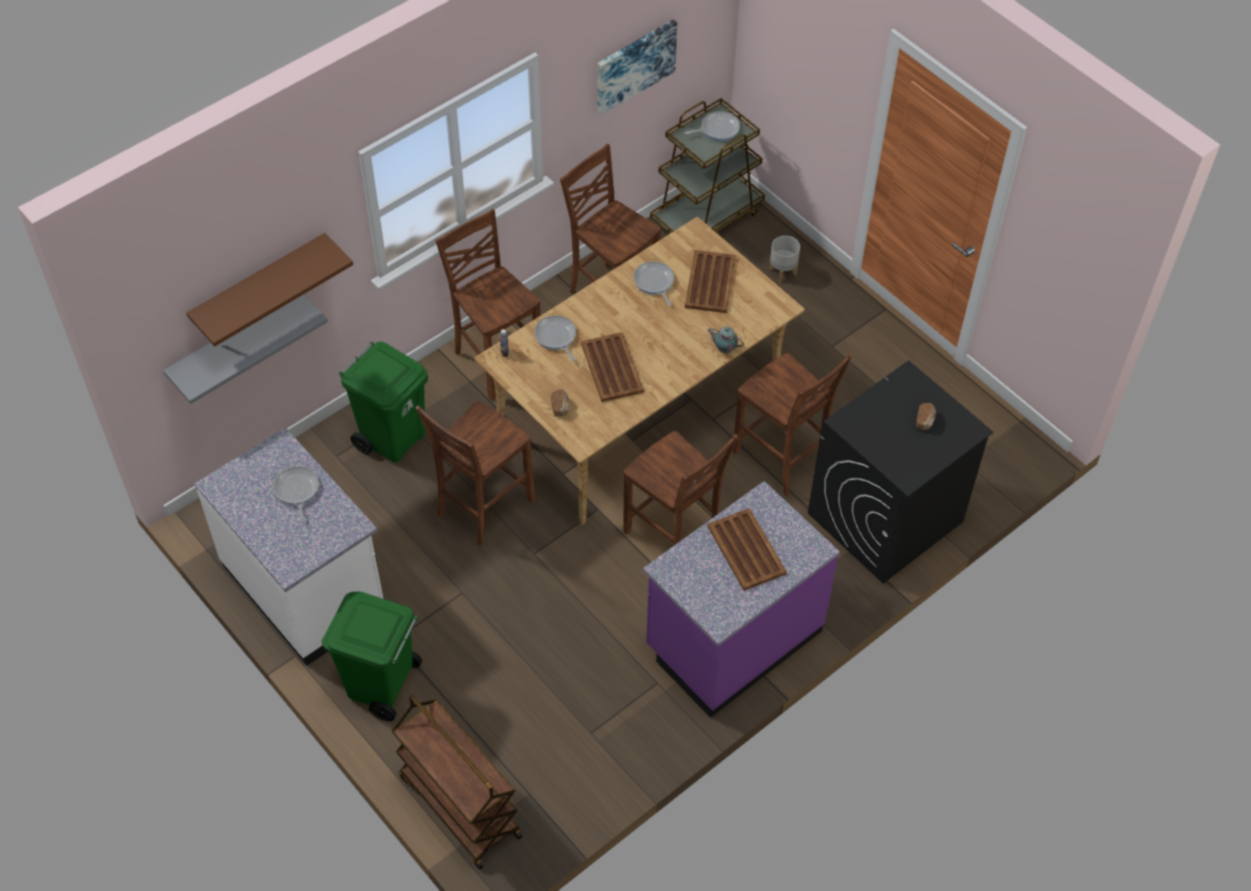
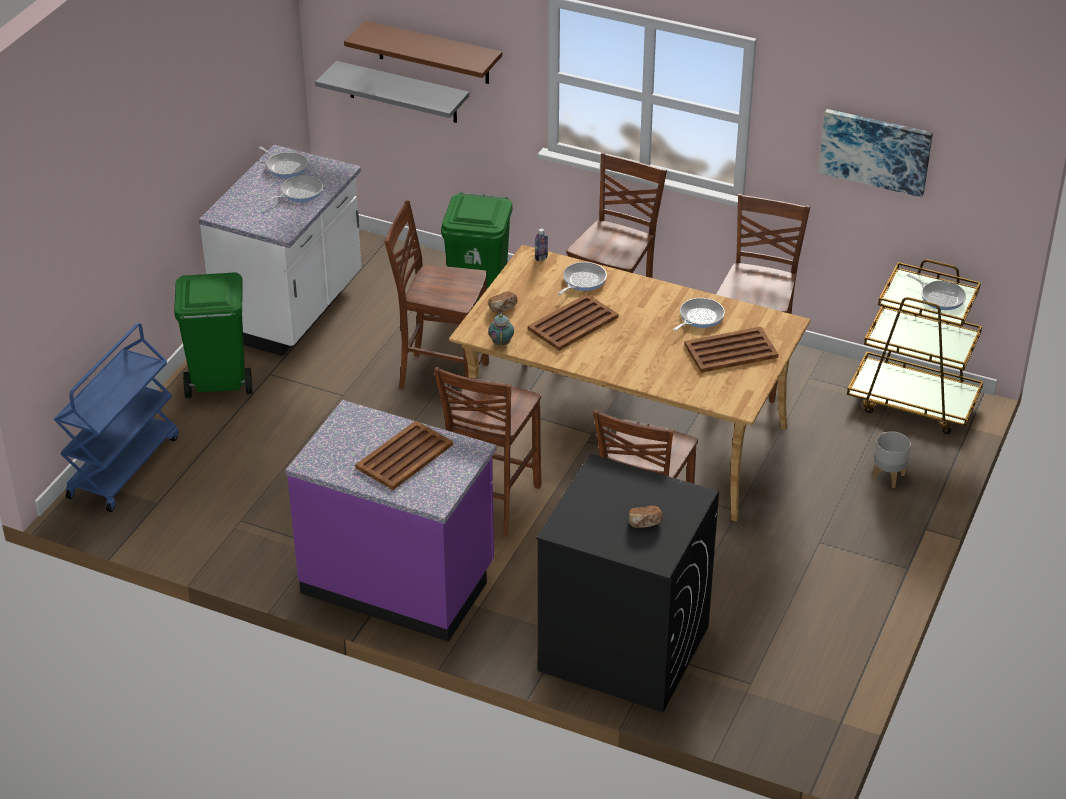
camera: 65 degrees right, 15 degrees down
brown cart [392,695,522,870] -> blue cart [54,323,178,512]
teapot [707,327,744,353] -> teapot moved to [488,312,514,346]
none -> frying pan [258,146,308,178]

